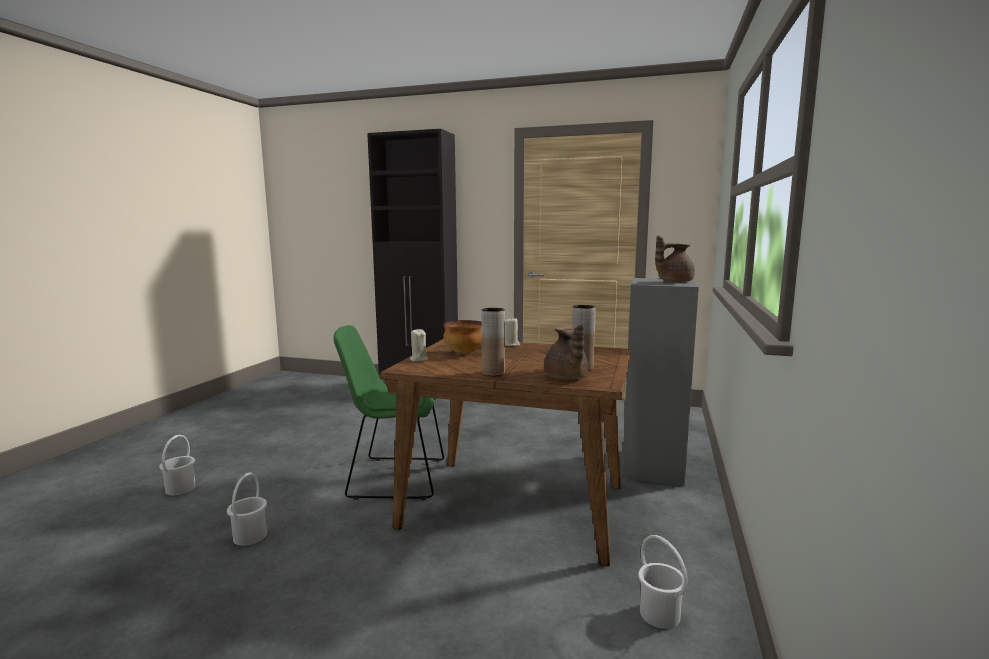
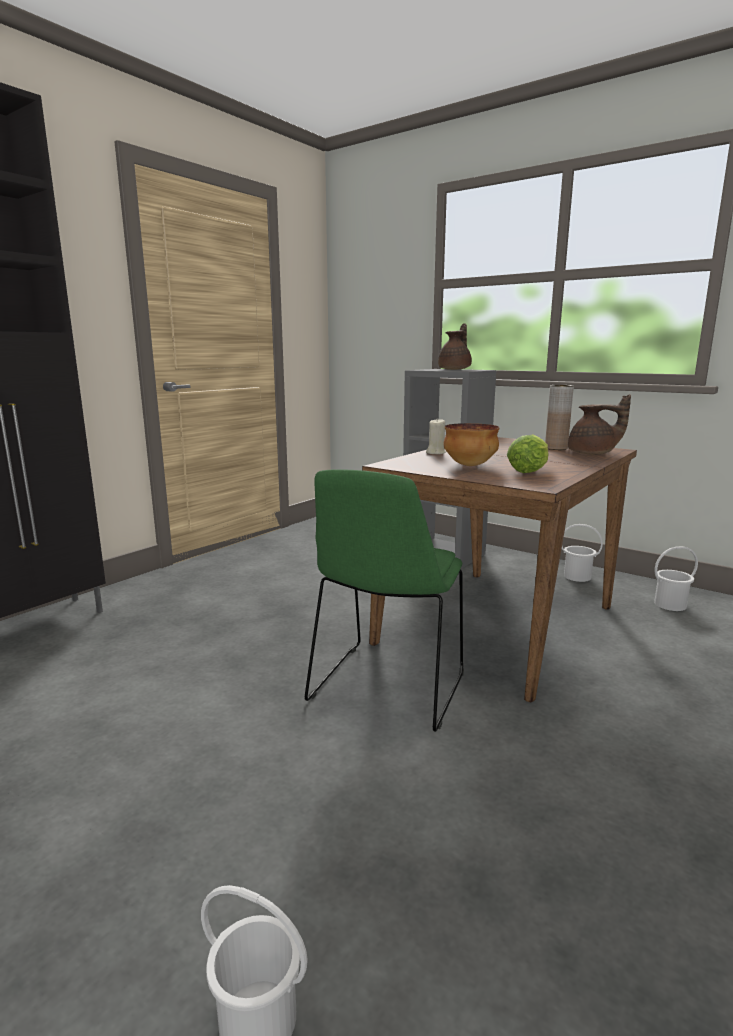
camera: 70 degrees left, 5 degrees up
white bucket [227,472,267,546] -> white bucket moved to [562,524,603,582]
beige candle [410,329,428,361] -> none
brown vase [481,308,505,376] -> none
brown teapot [655,235,695,282] -> brown teapot turned 150 degrees counterclockwise [438,323,472,370]
none -> lettuce [507,434,549,473]

